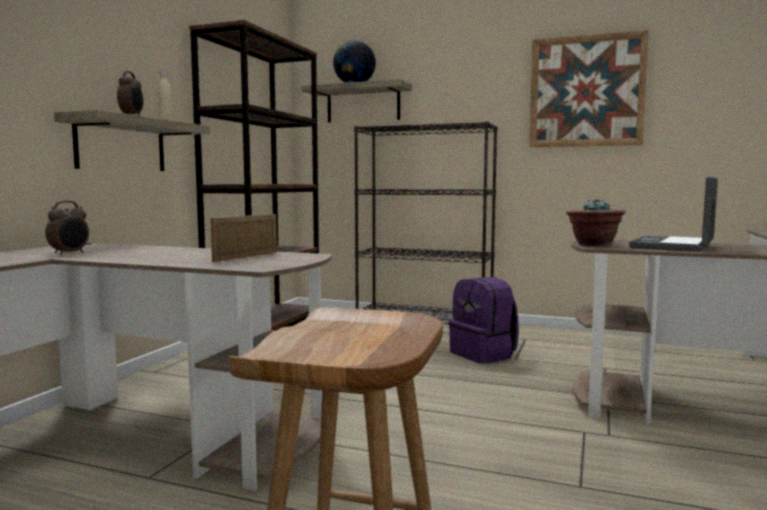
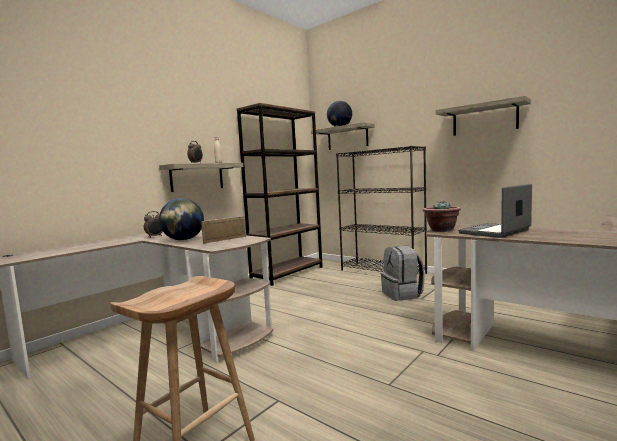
camera: 20 degrees right, 0 degrees up
purple backpack [449,277,518,364] -> grey backpack [381,246,425,301]
picture [529,30,649,147] -> shelf [435,96,531,136]
none -> globe [159,198,204,240]

